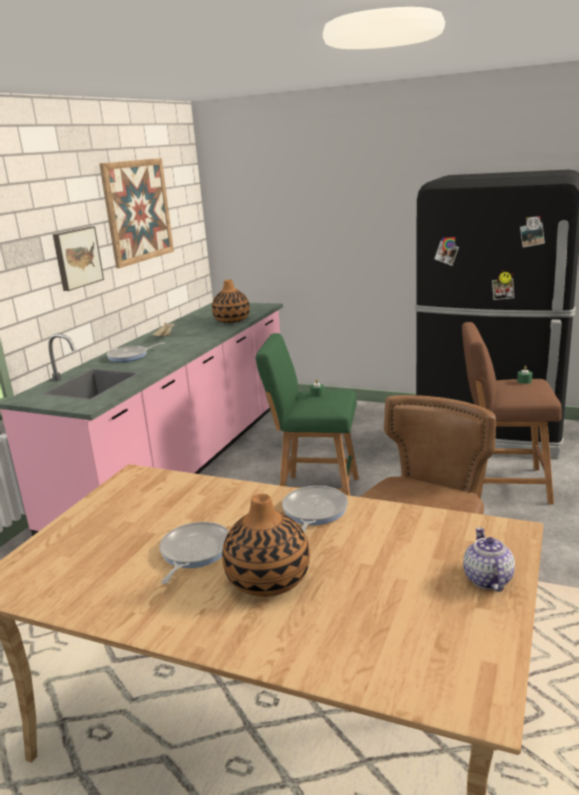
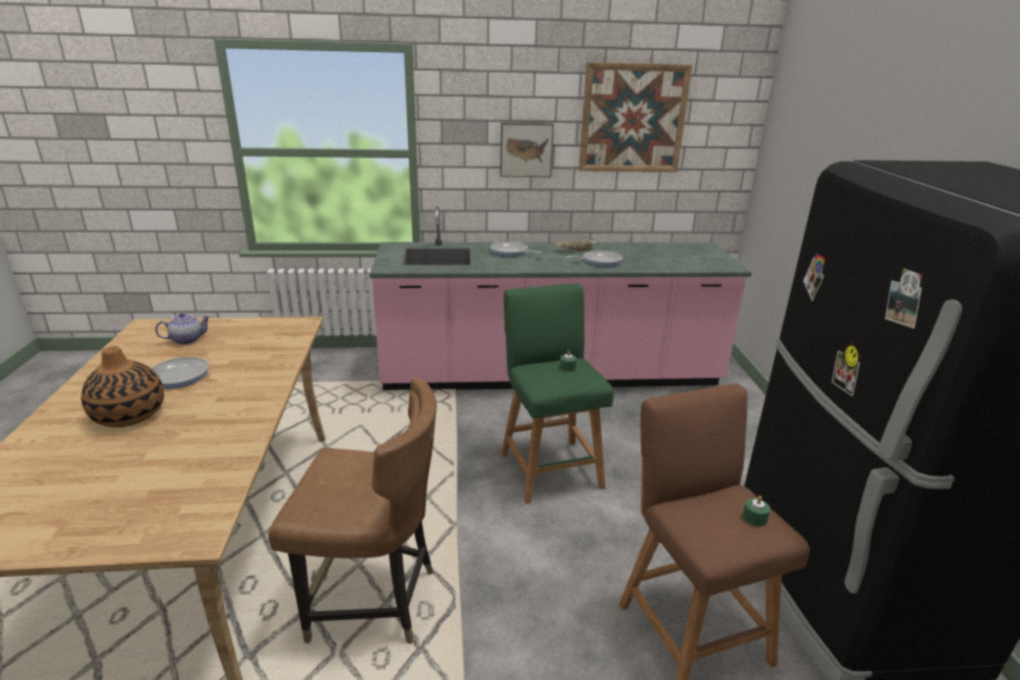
camera: 60 degrees right, 5 degrees up
vase [212,280,250,323] -> none
frying pan [282,486,348,533] -> frying pan moved to [566,250,623,267]
teapot [463,527,515,592] -> teapot moved to [155,312,211,345]

